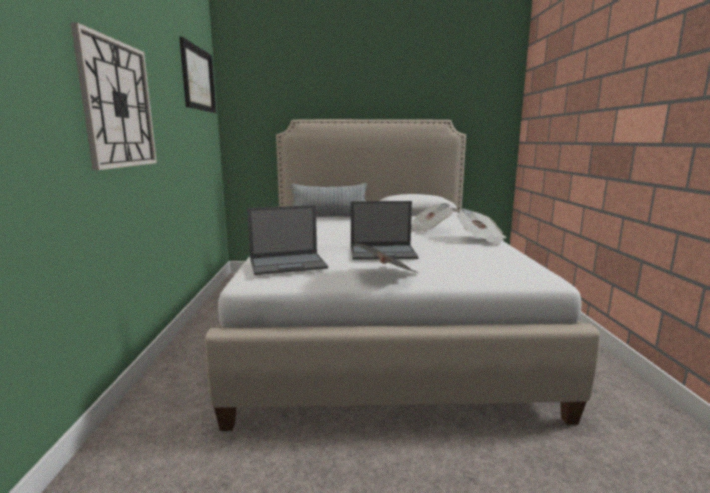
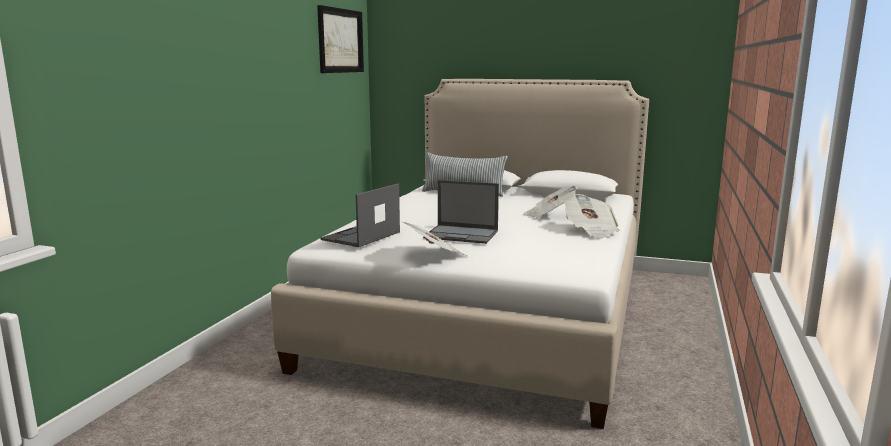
camera: 20 degrees right, 0 degrees up
wall clock [71,22,157,170] -> none
laptop [247,205,328,275] -> laptop turned 120 degrees clockwise [321,184,400,247]

